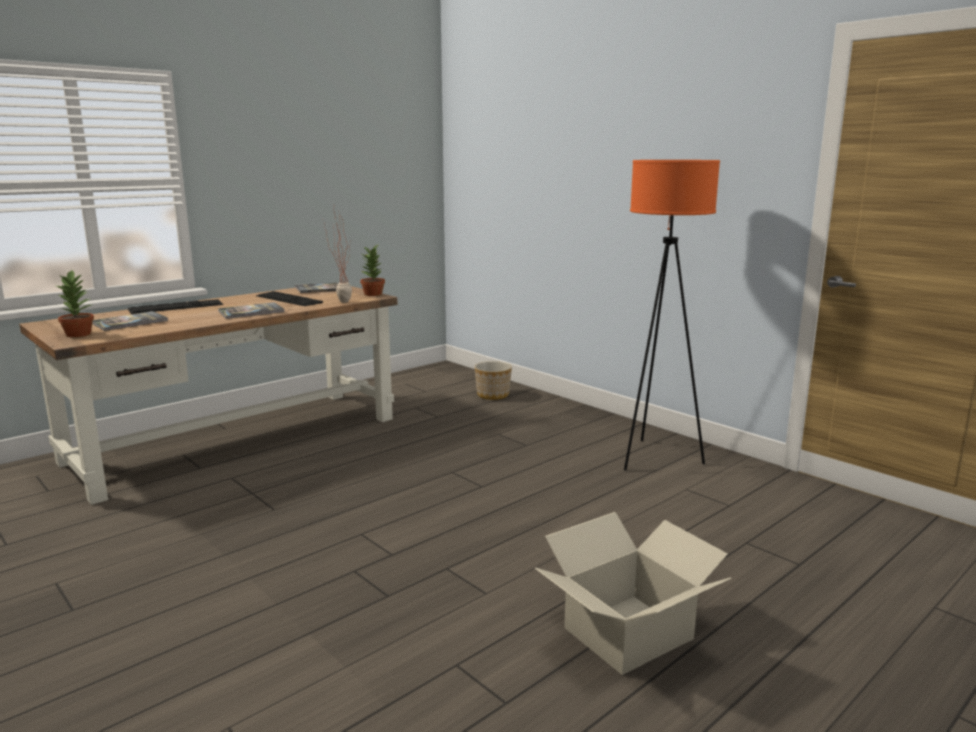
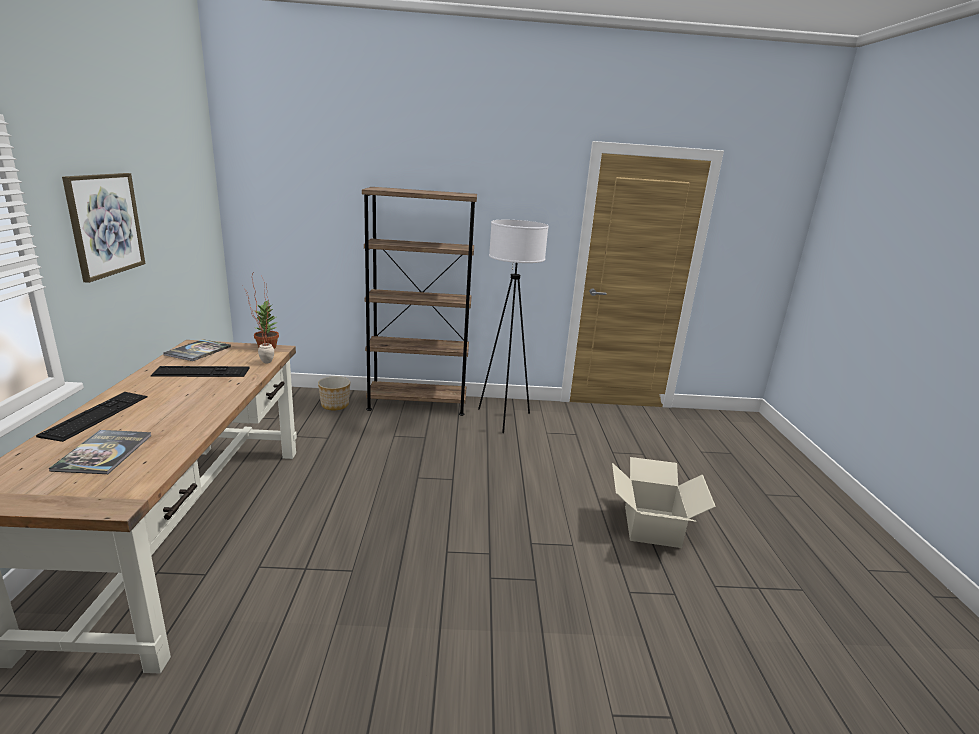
camera: 50 degrees left, 5 degrees up
potted plant [54,270,94,337] -> none
book [218,302,284,319] -> none
orange floor lamp [624,160,720,470] -> white floor lamp [478,220,549,433]
none -> picture [62,173,146,283]
none -> brown bookcase [362,187,477,416]

